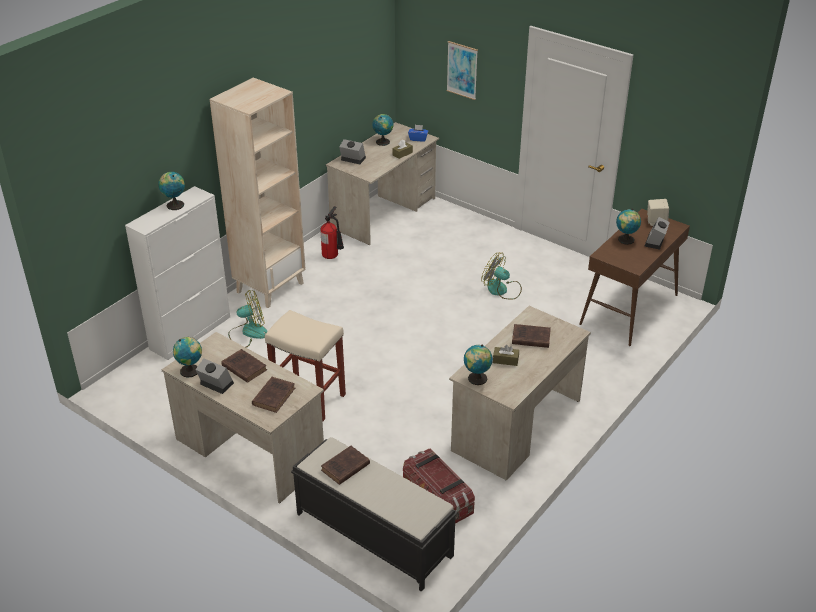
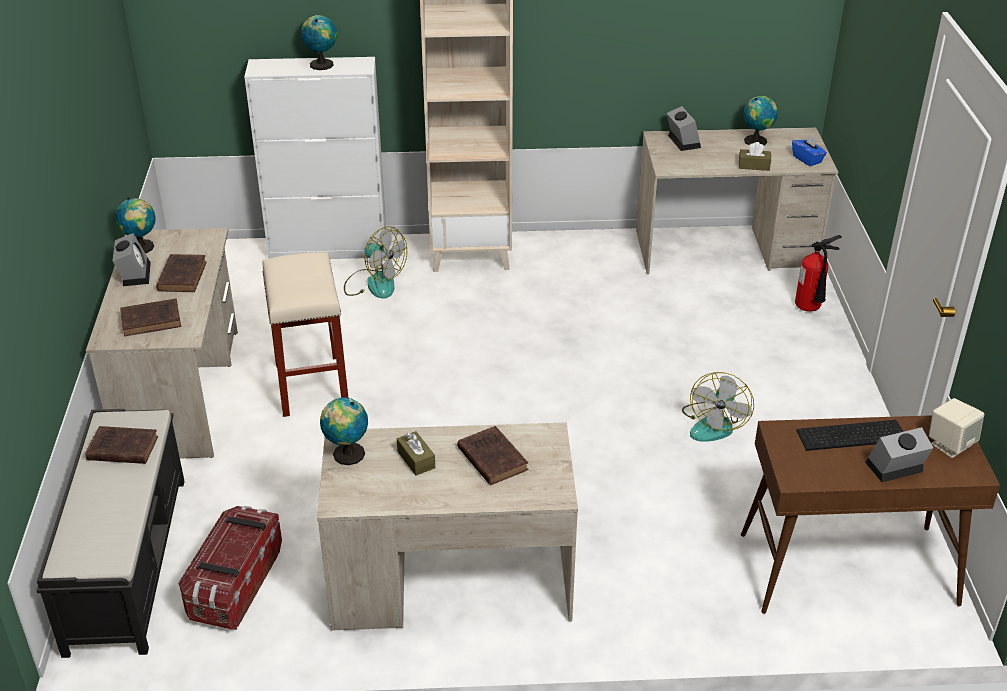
camera: 50 degrees right, 0 degrees up
fire extinguisher [320,206,344,259] -> fire extinguisher moved to [795,235,842,312]
picture [447,41,478,100] -> none
fan [481,253,522,300] -> fan turned 150 degrees counterclockwise [682,372,754,442]
globe [616,209,641,245] -> keyboard [796,420,904,451]

